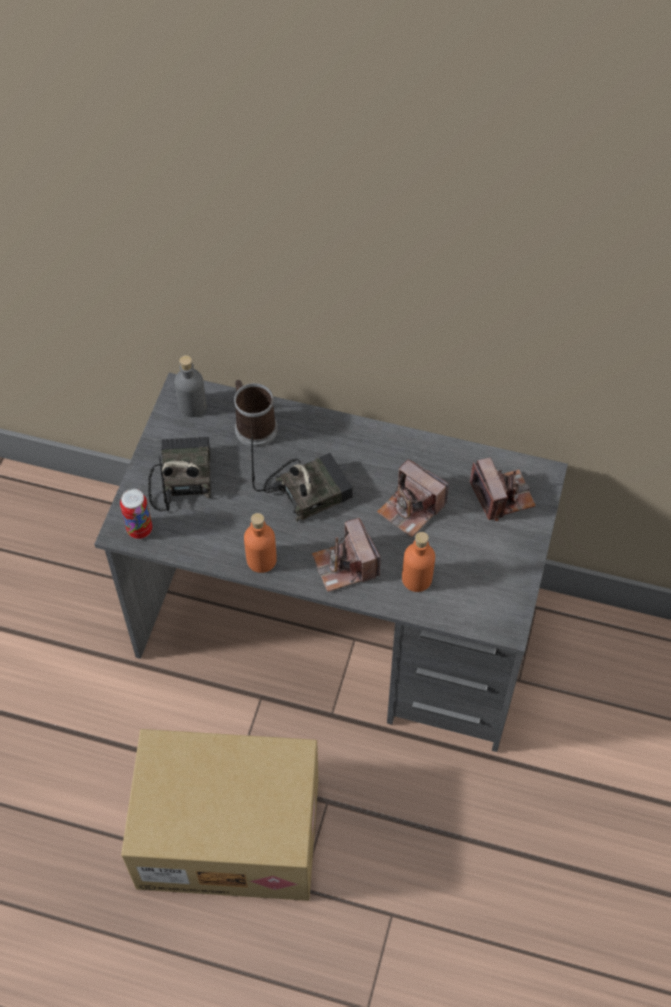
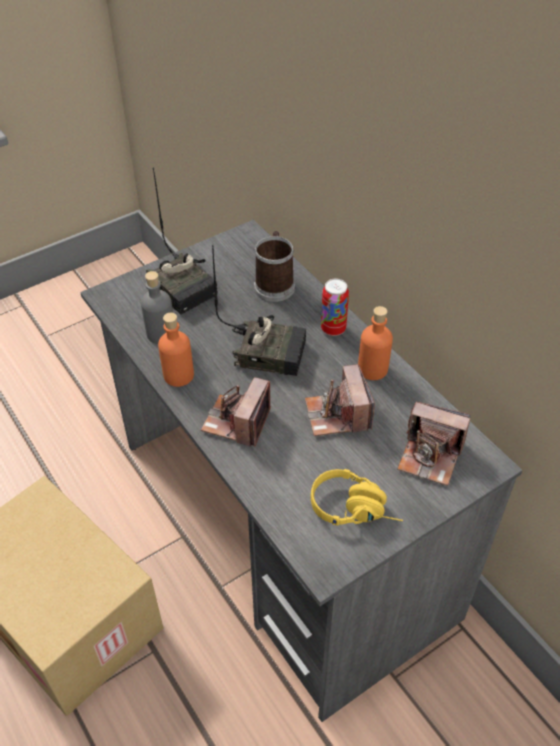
camera: 40 degrees right, 10 degrees down
can [120,489,152,539] -> can moved to [321,279,349,336]
radio [148,437,211,511] -> radio turned 105 degrees clockwise [146,168,218,315]
grey bottle [174,355,206,417] -> grey bottle moved to [141,271,173,344]
orange bottle [402,532,435,592] -> orange bottle moved to [358,306,393,380]
camera [469,457,536,521] -> camera turned 90 degrees clockwise [397,402,471,486]
none -> yellow headphones [311,469,403,526]

